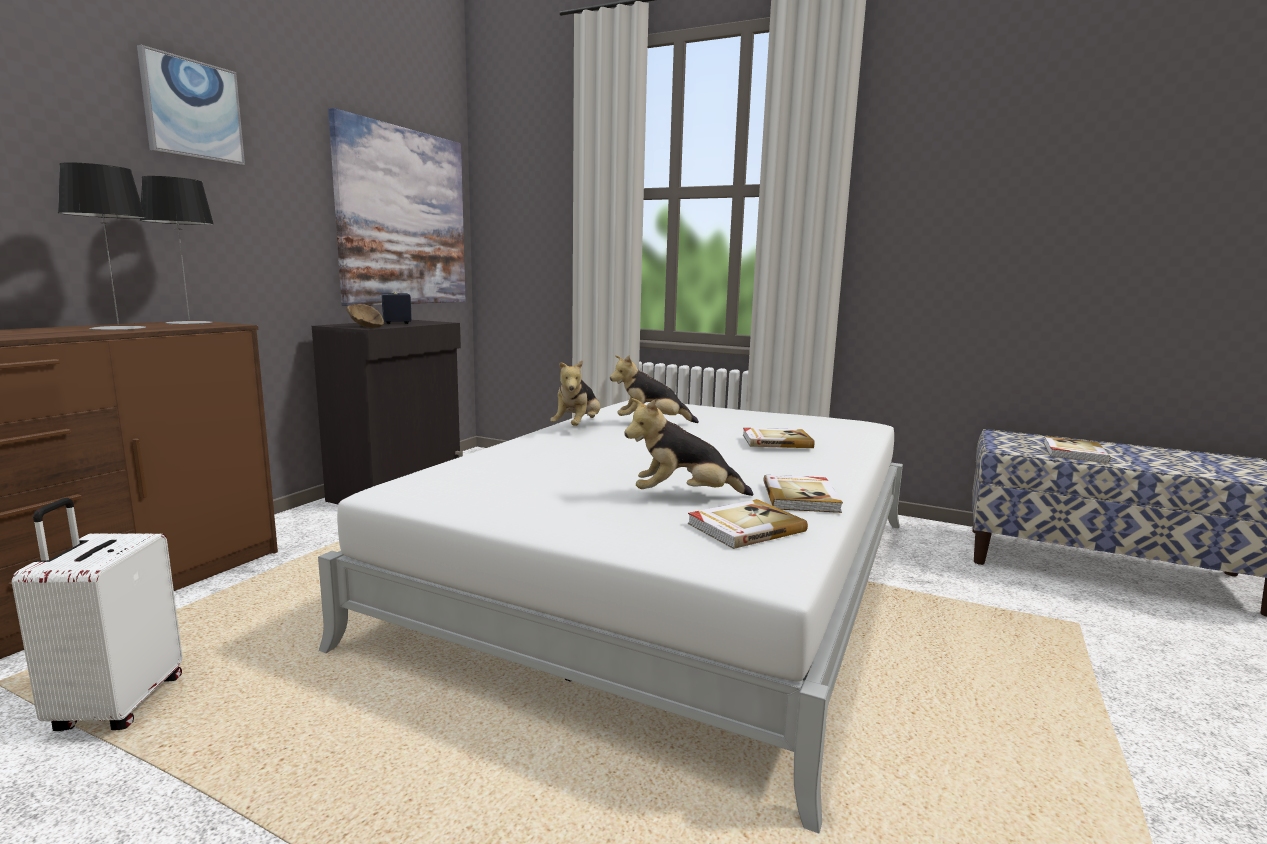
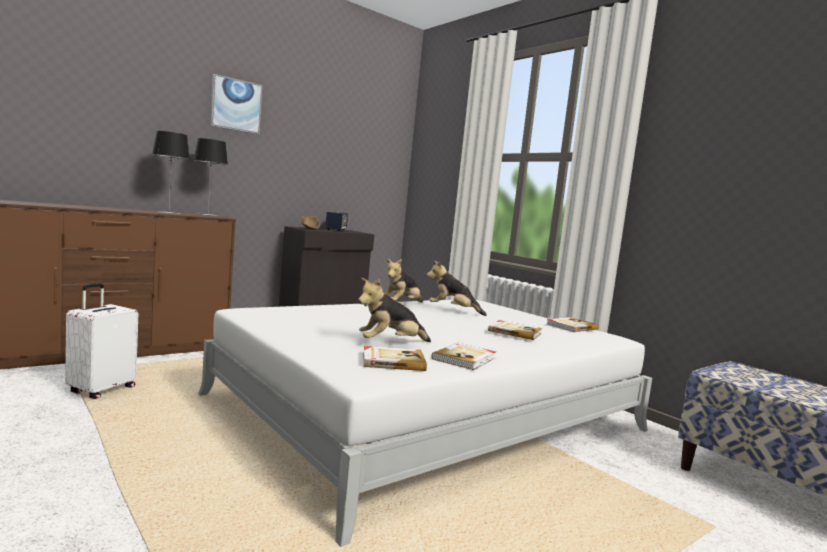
camera: 25 degrees right, 5 degrees down
picture [328,108,465,306] -> none
plush toy [624,398,753,496] -> plush toy turned 45 degrees counterclockwise [358,278,431,342]
book [1044,436,1111,463] -> book moved to [547,317,599,332]

